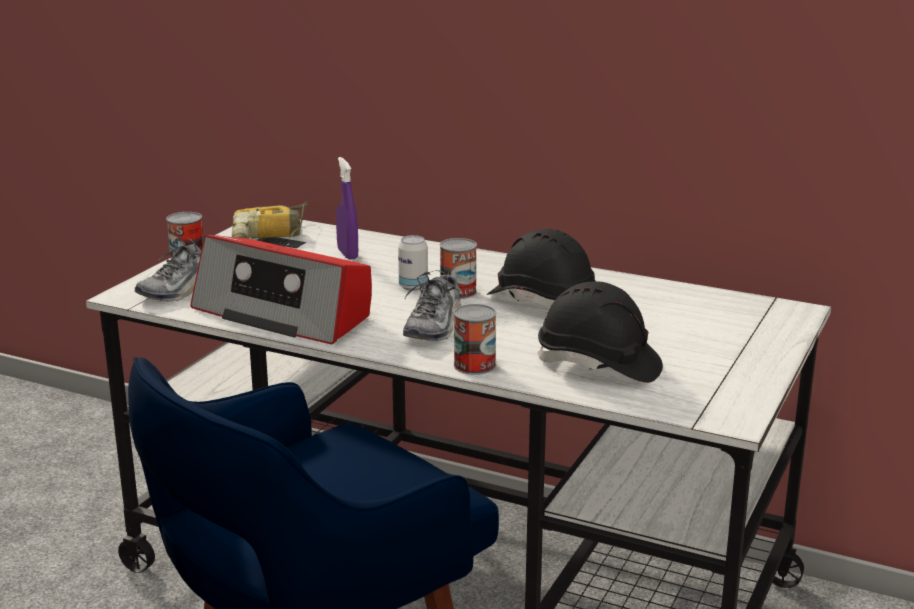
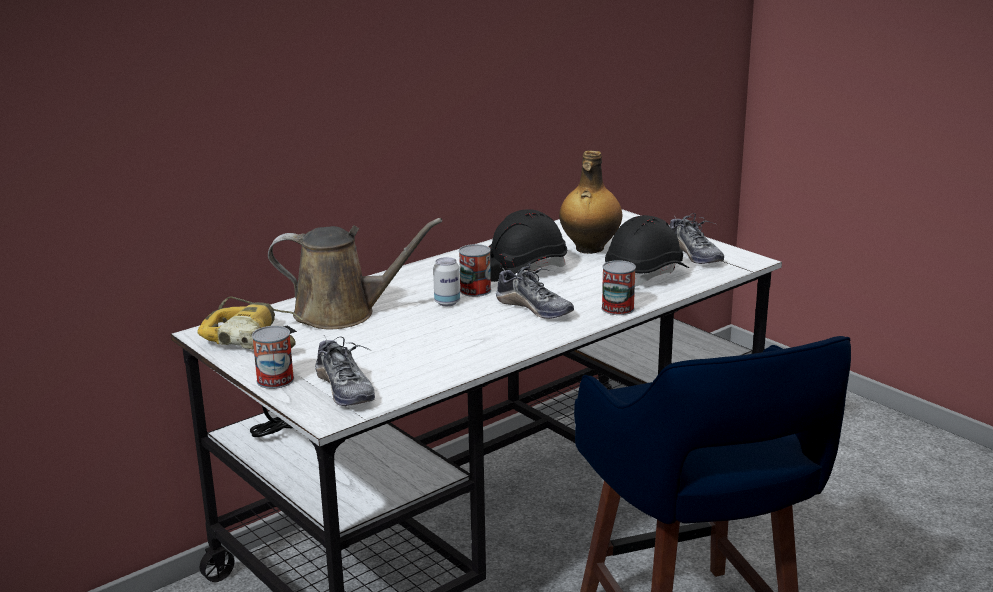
camera: 65 degrees left, 0 degrees up
radio [190,235,372,345] -> none
purple spray bottle [336,157,358,260] -> brown watering can [268,218,442,329]
none -> bottle [559,151,622,254]
none -> shoe [669,213,724,264]

